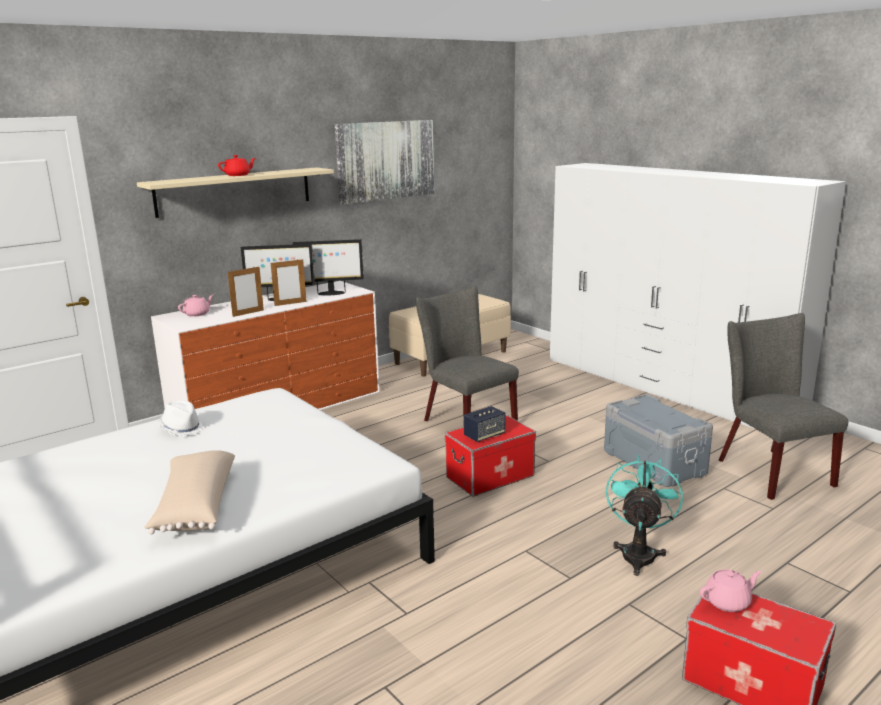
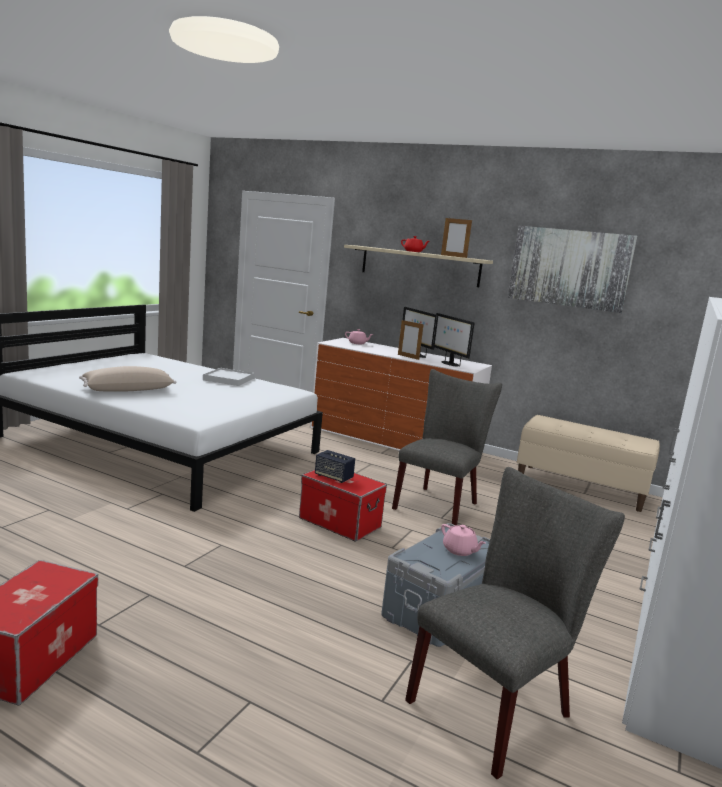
camera: 65 degrees right, 5 degrees down
white hat [158,400,204,436] -> white tray [203,368,255,386]
picture frame [228,267,264,317] -> picture frame moved to [441,218,472,258]
turquoise fan [606,455,683,576] -> none
pink teapot [700,569,762,612] -> pink teapot moved to [441,524,486,556]

